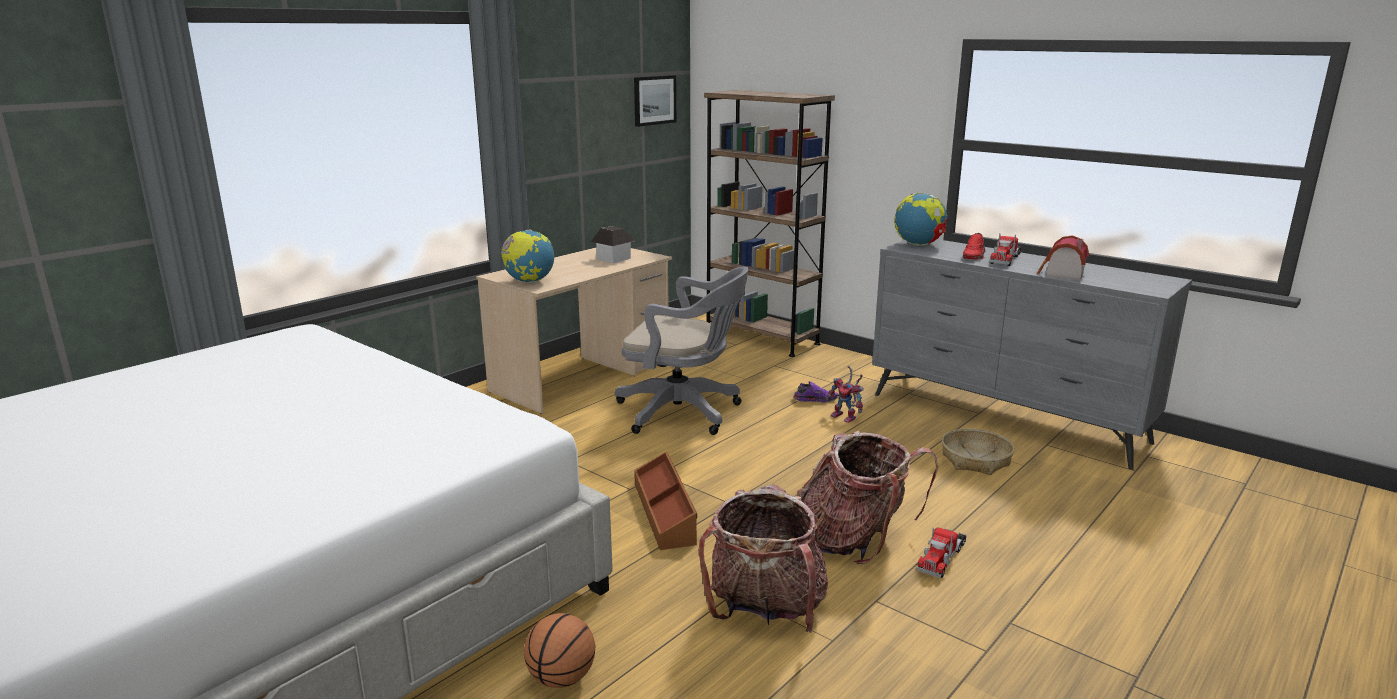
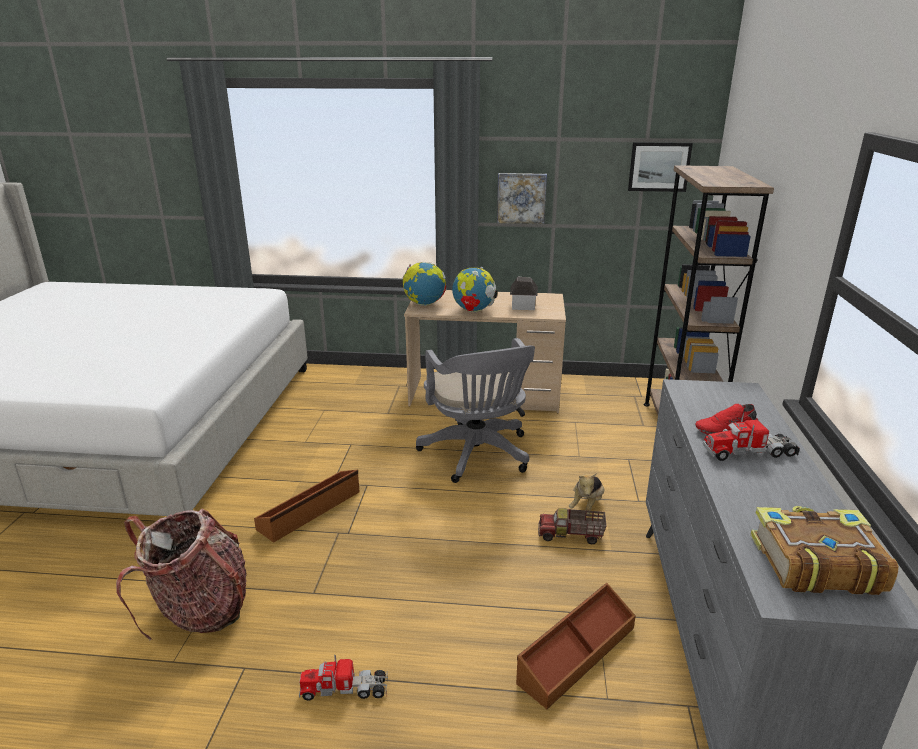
camera: 55 degrees right, 5 degrees up
basketball [524,613,595,688] -> none
purple shoe [793,381,838,402] -> plush toy [569,474,604,514]
backpack [797,431,938,564] -> none
toy robot [826,366,864,423] -> toy truck [538,508,607,544]
globe [894,193,947,246] -> globe moved to [452,267,498,312]
basket [942,428,1014,475] -> brown storage box [516,583,636,709]
toy house [1037,235,1089,281] -> none
none -> picture [497,173,547,224]
none -> book [750,506,899,595]

